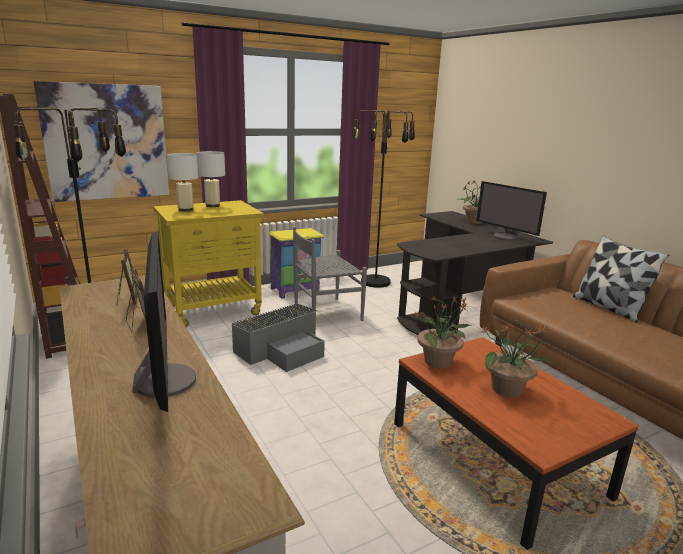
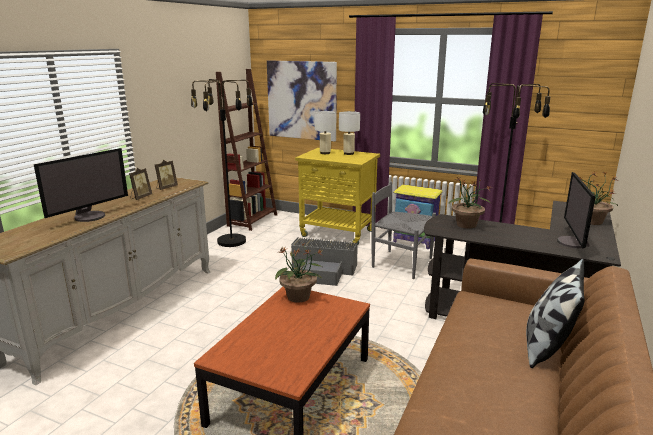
camera: 55 degrees right, 0 degrees up
potted plant [480,318,554,398] -> potted plant moved to [449,177,492,229]

